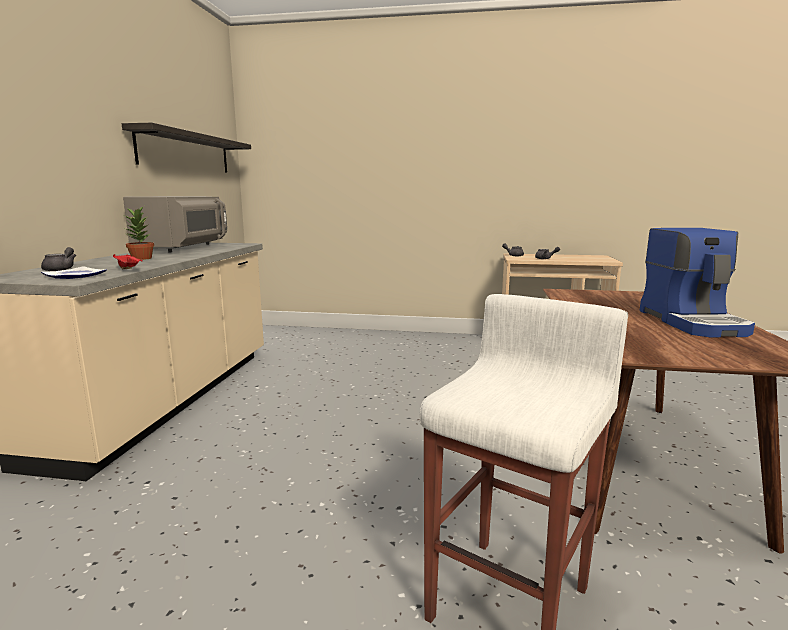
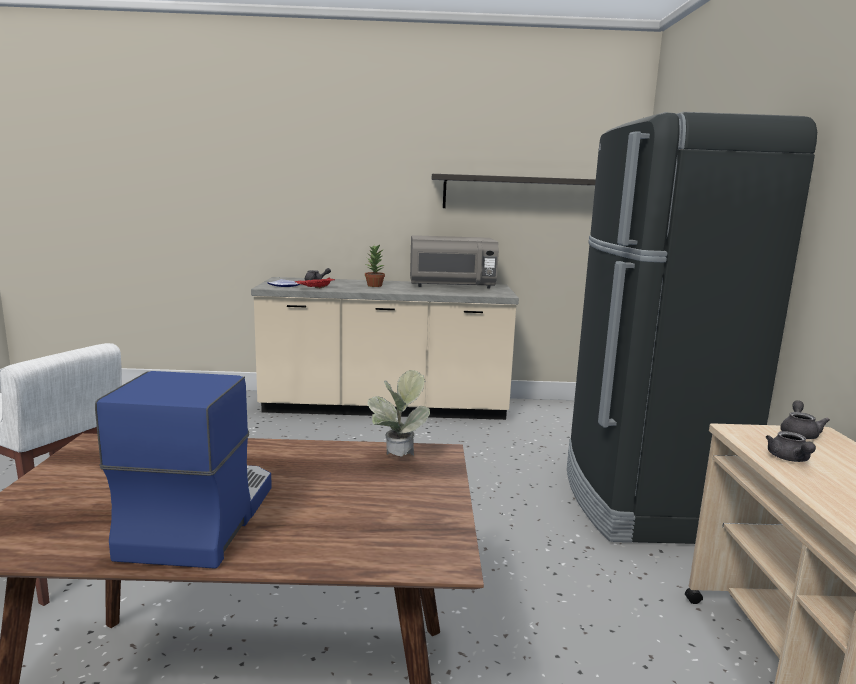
camera: 80 degrees right, 0 degrees up
coffee machine [639,228,755,337] -> coffee machine turned 105 degrees clockwise [95,371,272,569]
none -> potted plant [368,370,430,457]
none -> black fridge [567,112,817,544]

